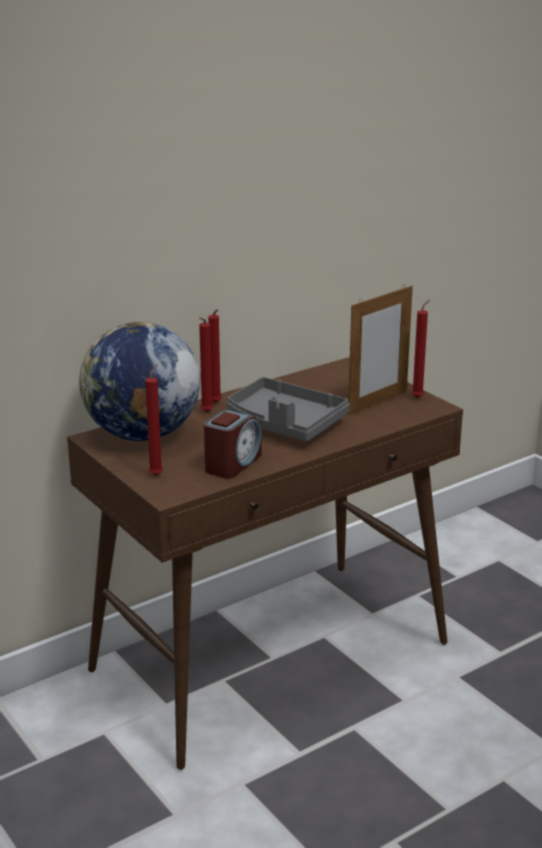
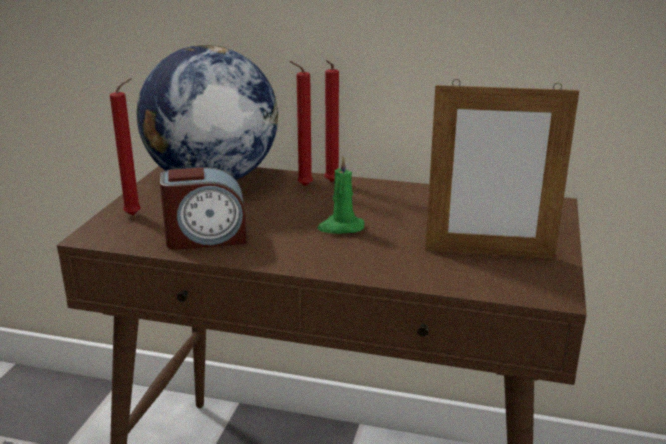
camera: 50 degrees right, 0 degrees up
grey tray [226,377,350,441] -> green candle [317,156,364,234]
red candle [411,299,430,398] -> none

